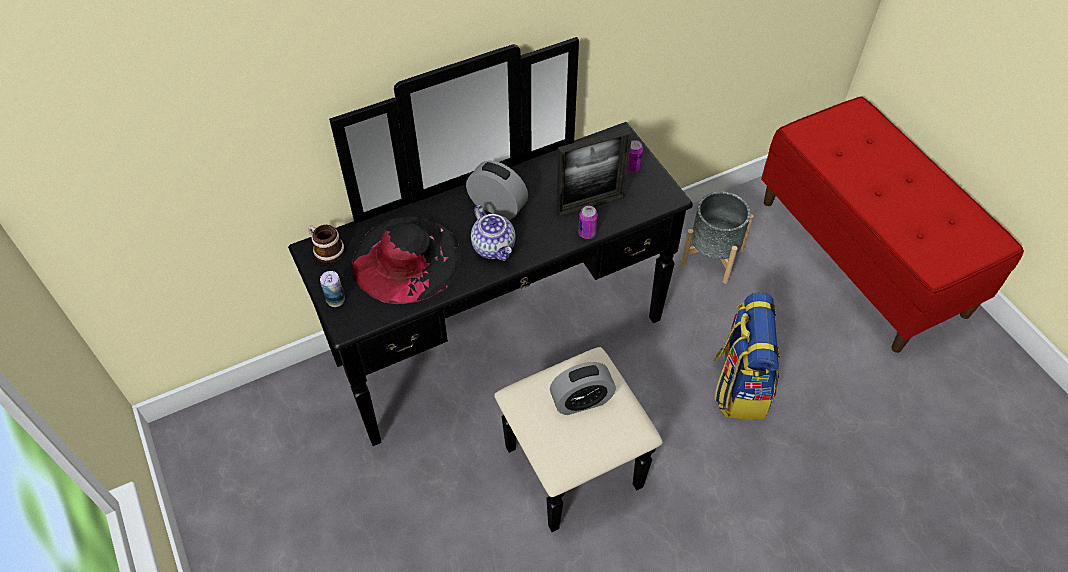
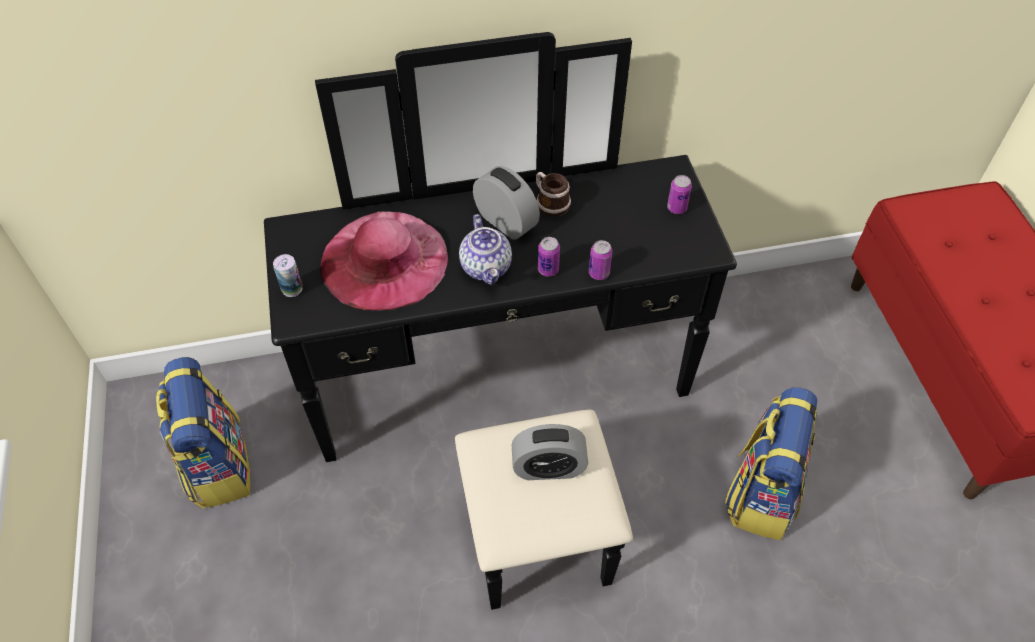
camera: 15 degrees right, 0 degrees up
mug [308,225,344,263] -> mug moved to [536,172,571,217]
black hat [352,216,462,304] -> pink hat [320,211,448,311]
picture frame [556,128,632,216] -> none
grey planter [681,191,754,284] -> none
none -> backpack [156,357,251,509]
none -> can [538,237,560,277]

